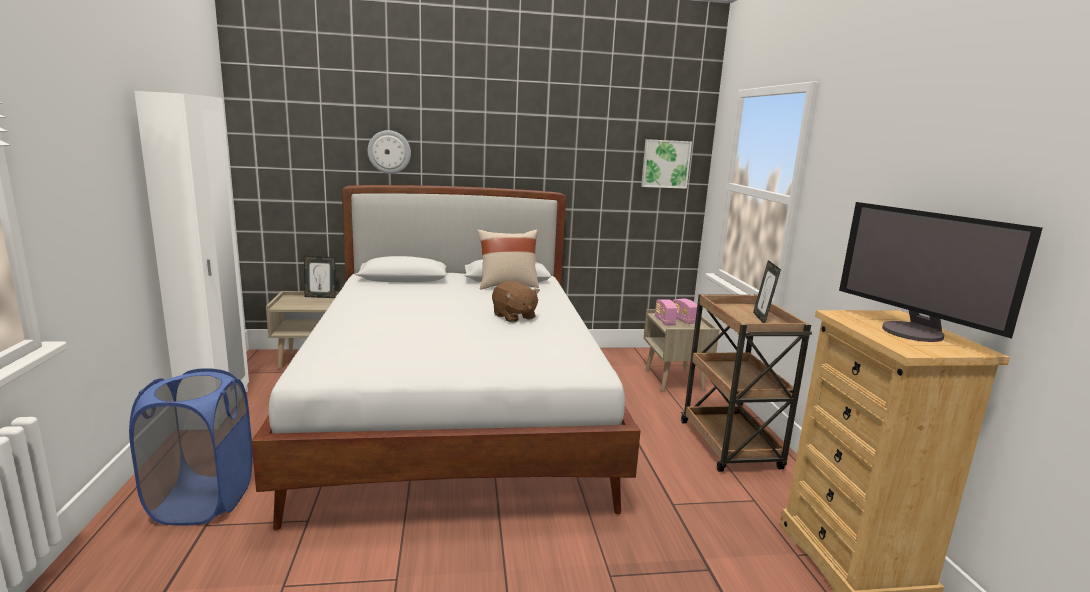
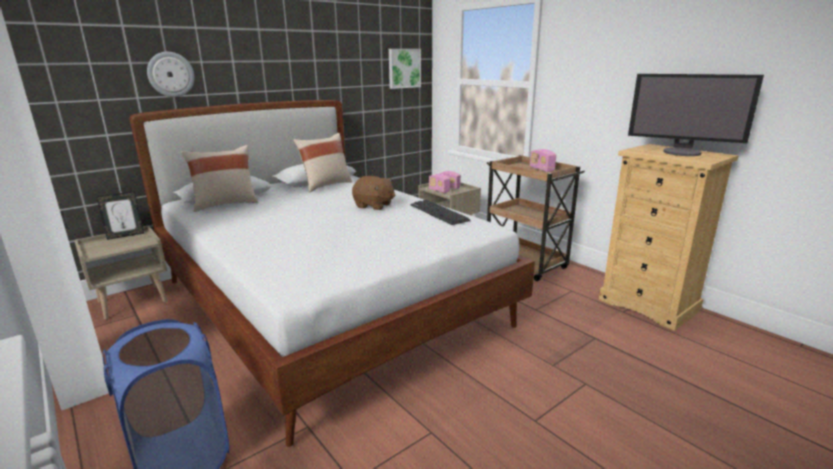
camera: 30 degrees left, 5 degrees up
picture frame [753,260,781,323] -> radio [530,149,556,172]
none -> beige pillow [181,145,258,212]
none -> keyboard [410,200,470,225]

